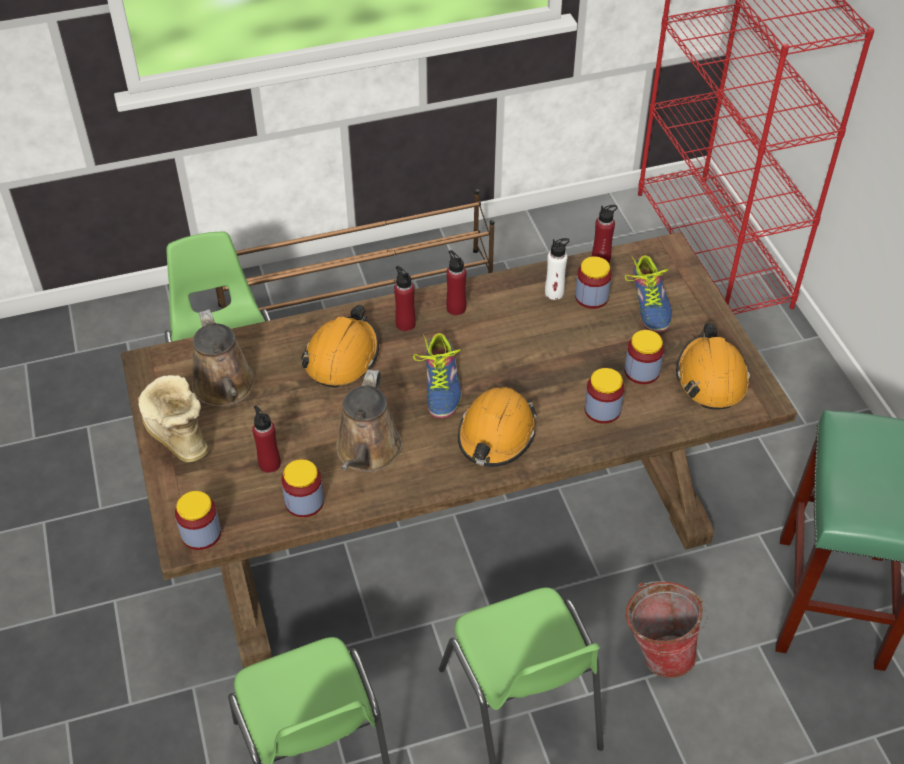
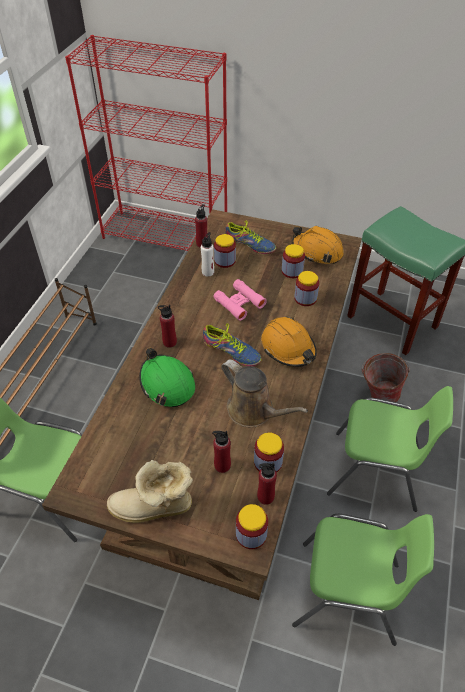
camera: 55 degrees left, 0 degrees up
brown watering can [192,309,255,407] -> none
orange hard hat [301,305,379,388] -> green hard hat [139,348,195,407]
red bottle [446,250,467,316] -> red bottle moved to [257,463,277,505]
none -> pink binoculars [213,279,267,321]

